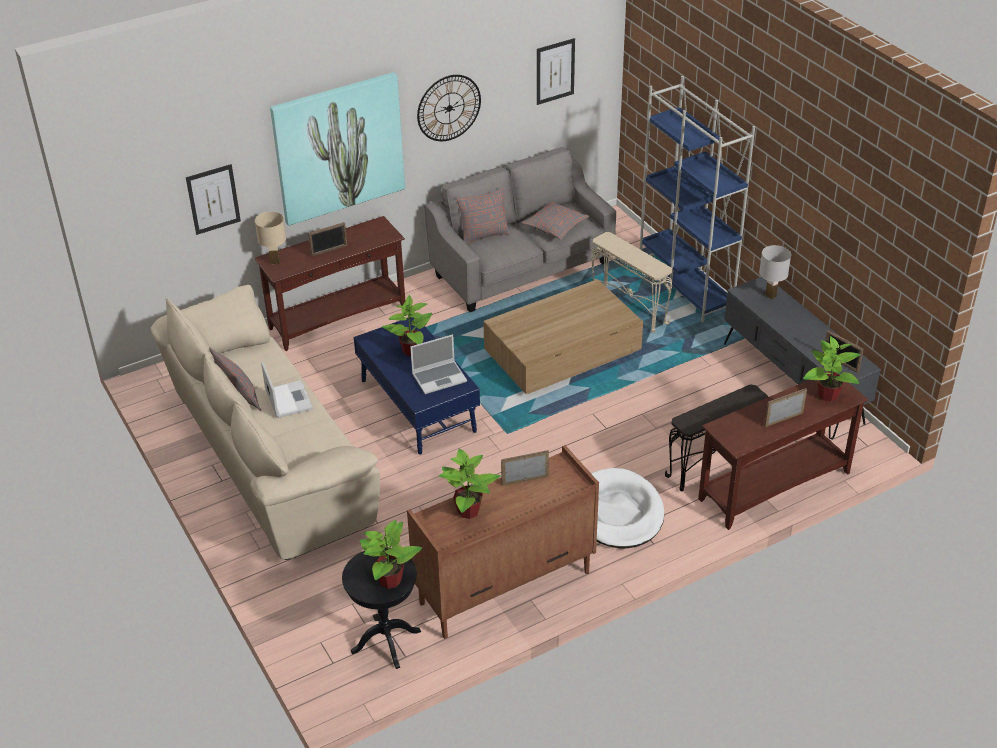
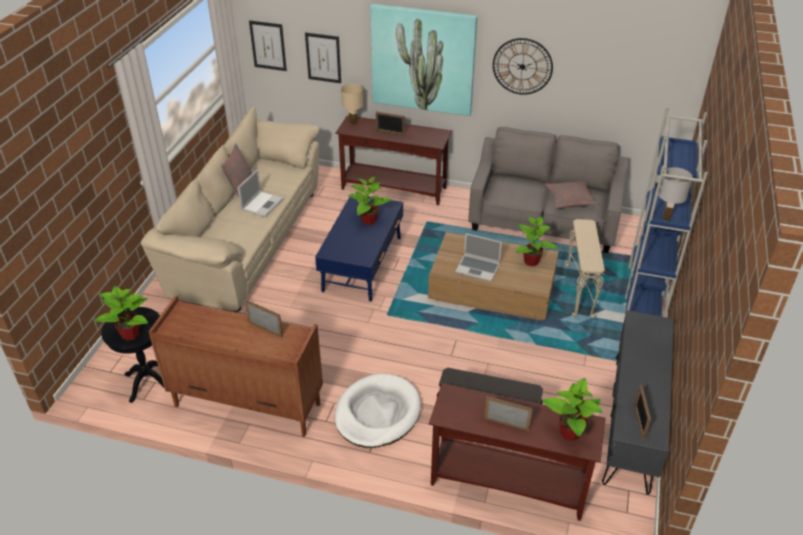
camera: 45 degrees right, 0 degrees up
laptop [410,334,467,394] -> laptop moved to [455,233,502,282]
potted plant [439,449,501,519] -> potted plant moved to [516,216,559,266]
grey pillow [456,188,511,244] -> none
picture [537,38,575,105] -> picture moved to [249,20,287,71]
white table lamp [759,245,791,299] -> white table lamp moved to [658,167,693,221]

